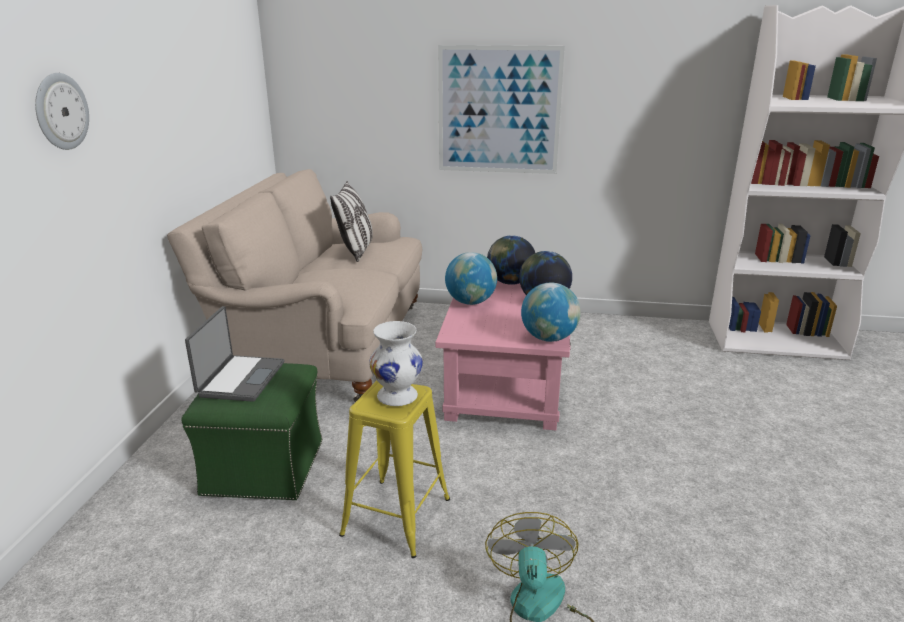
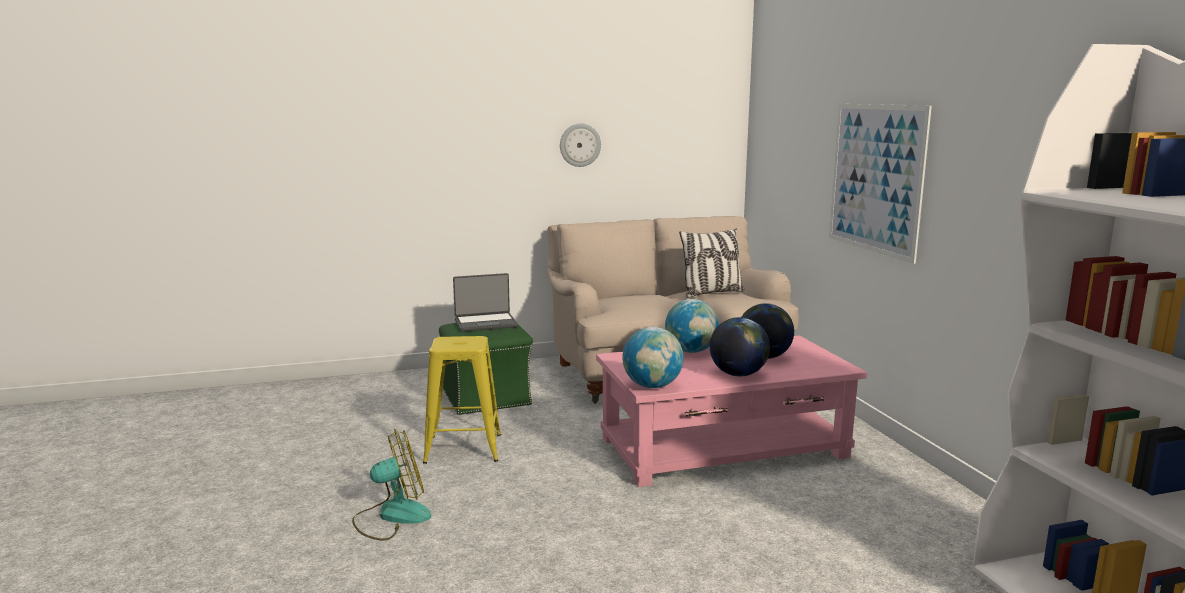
camera: 65 degrees right, 10 degrees down
wall clock [35,73,89,150] -> wall clock moved to [560,123,601,167]
white vase [369,321,423,406] -> none

